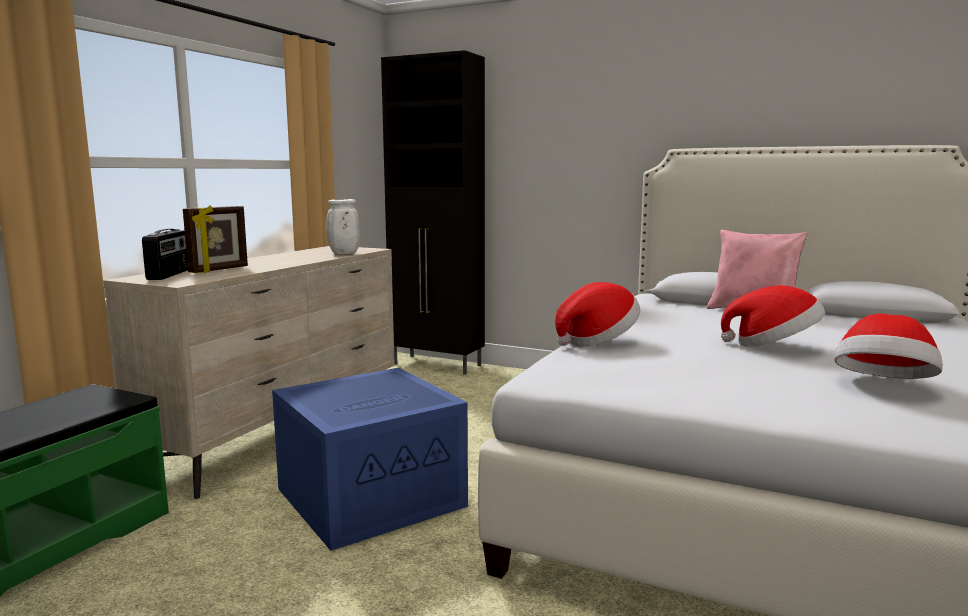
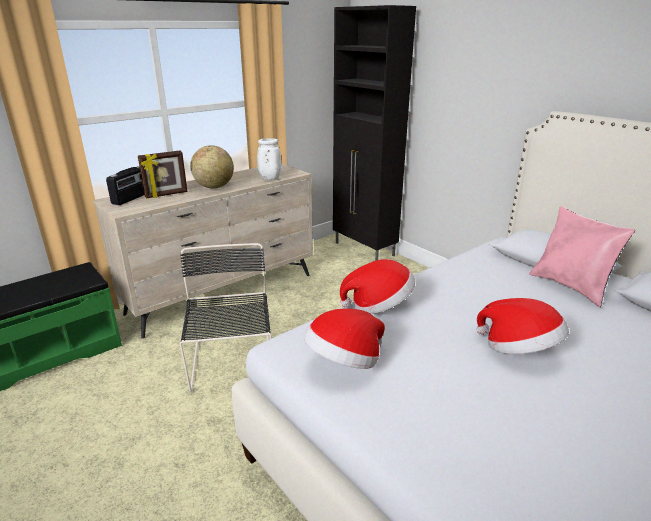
camera: 25 degrees right, 15 degrees up
blue storage box [272,368,468,551] -> black chair [180,243,272,392]
hat [834,313,943,379] -> hat moved to [304,308,385,369]
none -> globe [190,145,234,189]

